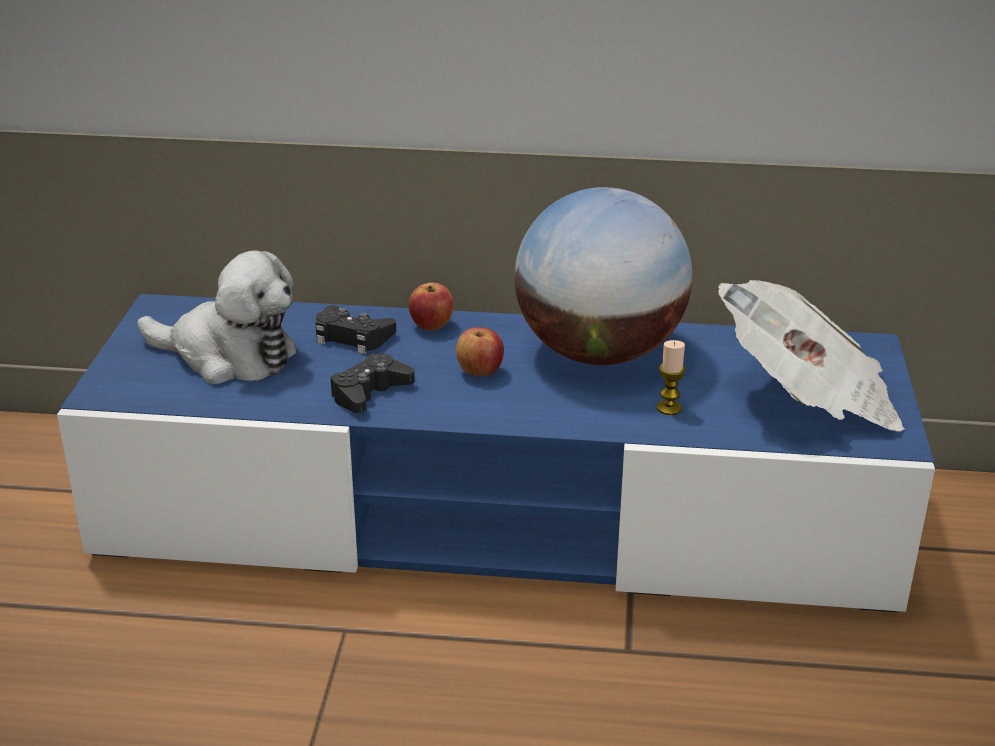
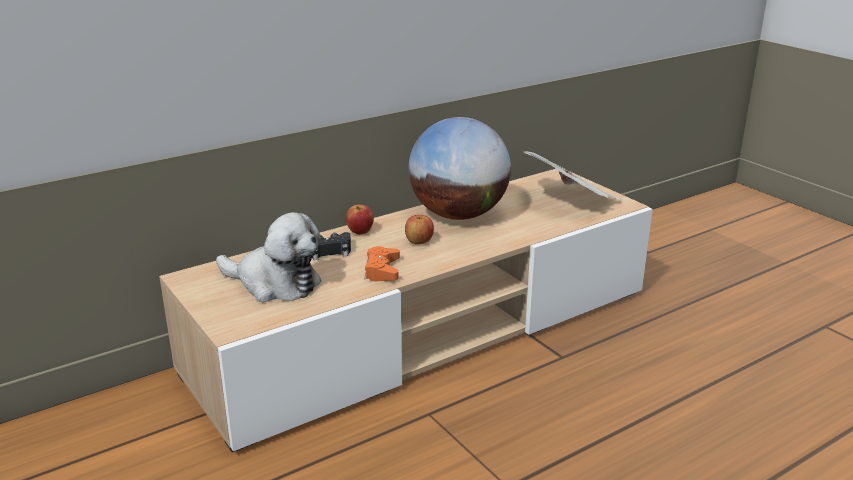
camera: 40 degrees left, 5 degrees down
blue tv stand [57,294,935,612] -> beige tv stand [159,169,653,453]
plush toy [137,250,297,384] -> plush toy turned 45 degrees clockwise [216,212,321,302]
black game controller [331,353,415,413] -> orange game controller [365,246,400,281]
candle [657,340,686,415] -> none

